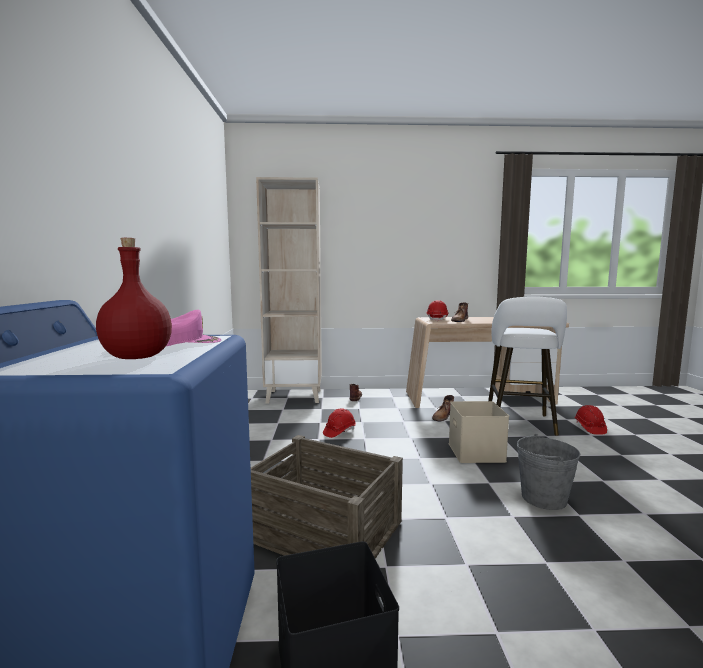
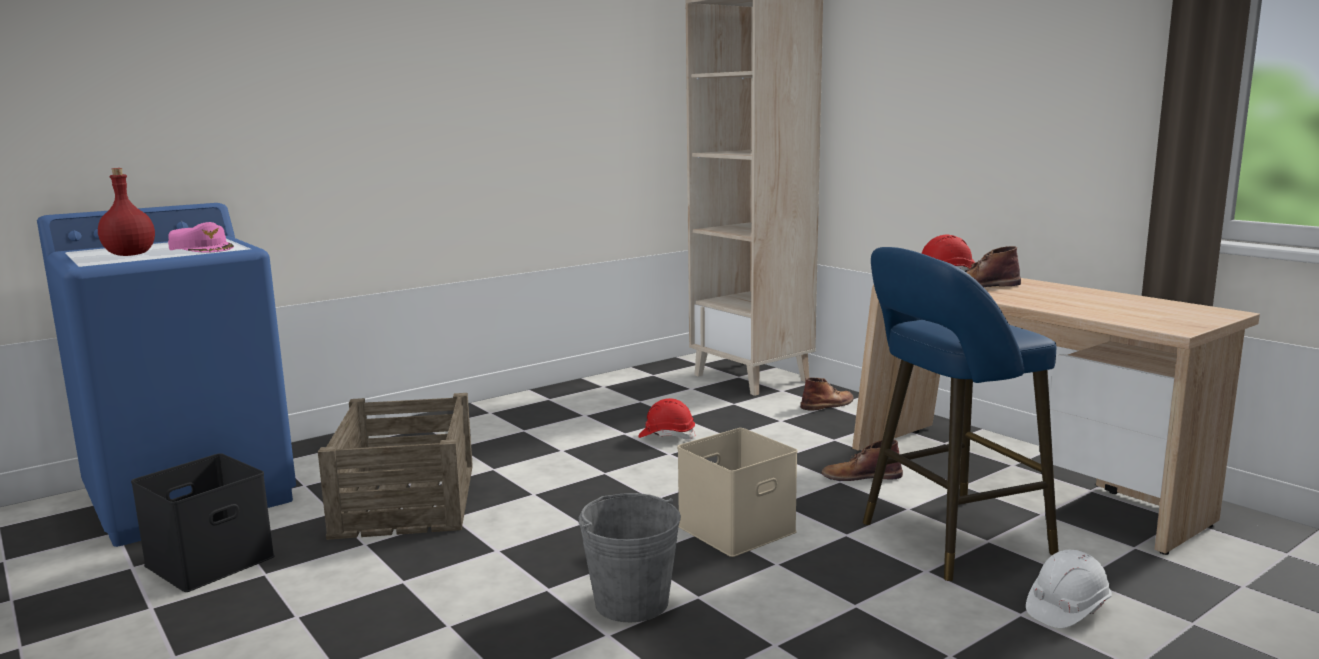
camera: 55 degrees right, 5 degrees up
white stool [488,296,567,436] -> blue stool [863,247,1059,581]
red hard hat [574,405,607,435] -> white hard hat [1026,550,1112,628]

